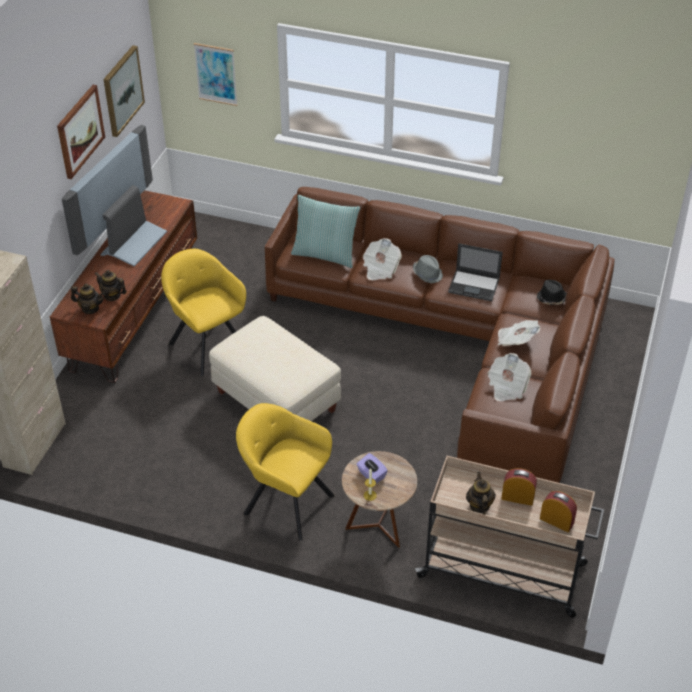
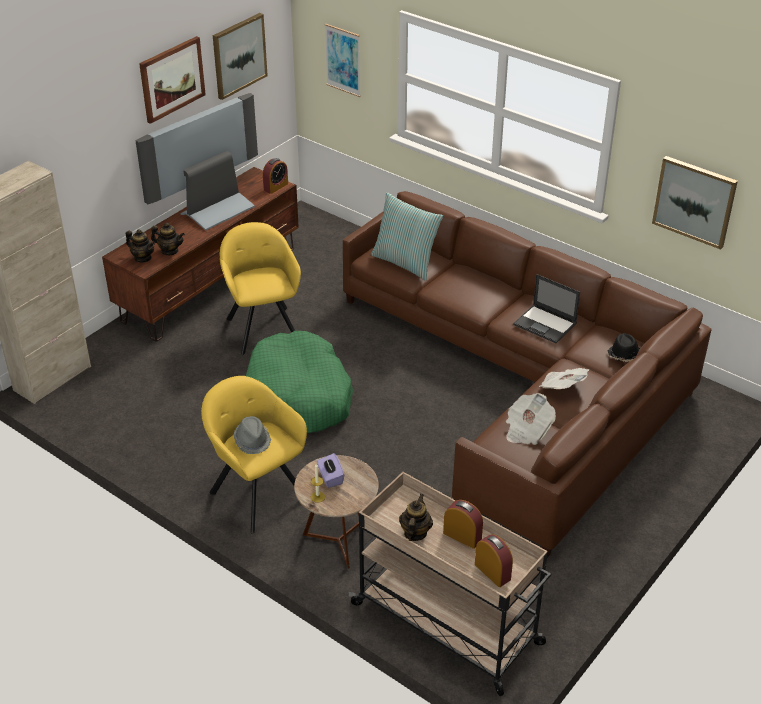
camera: 20 degrees right, 5 degrees down
teapot [94,270,127,301] -> teapot turned 150 degrees clockwise [151,222,185,255]
beige ottoman [209,316,341,421] -> green dog bed [246,331,353,433]
newspaper [363,238,402,280] -> none
grey hat [413,255,443,283] -> grey hat moved to [234,416,271,454]
none -> alarm clock [263,158,288,194]
none -> picture [652,156,738,250]

